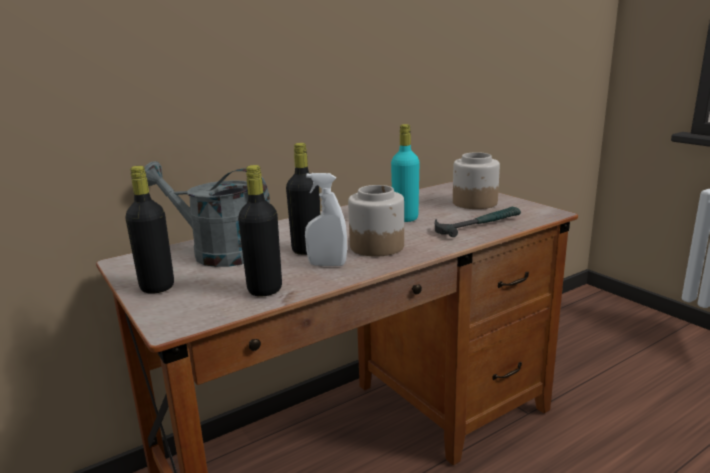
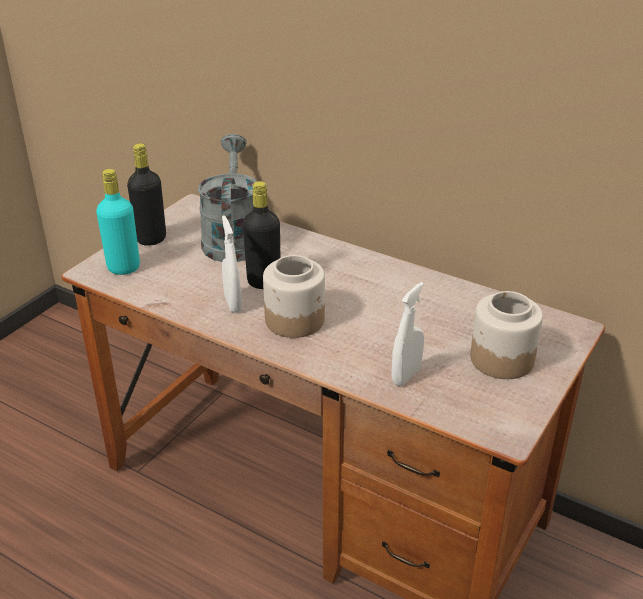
camera: 65 degrees right, 15 degrees up
black bottle [238,165,282,296] -> none
turquoise bottle [391,124,419,222] -> turquoise bottle moved to [96,169,140,275]
hammer [435,207,521,237] -> white spray bottle [391,282,424,386]

